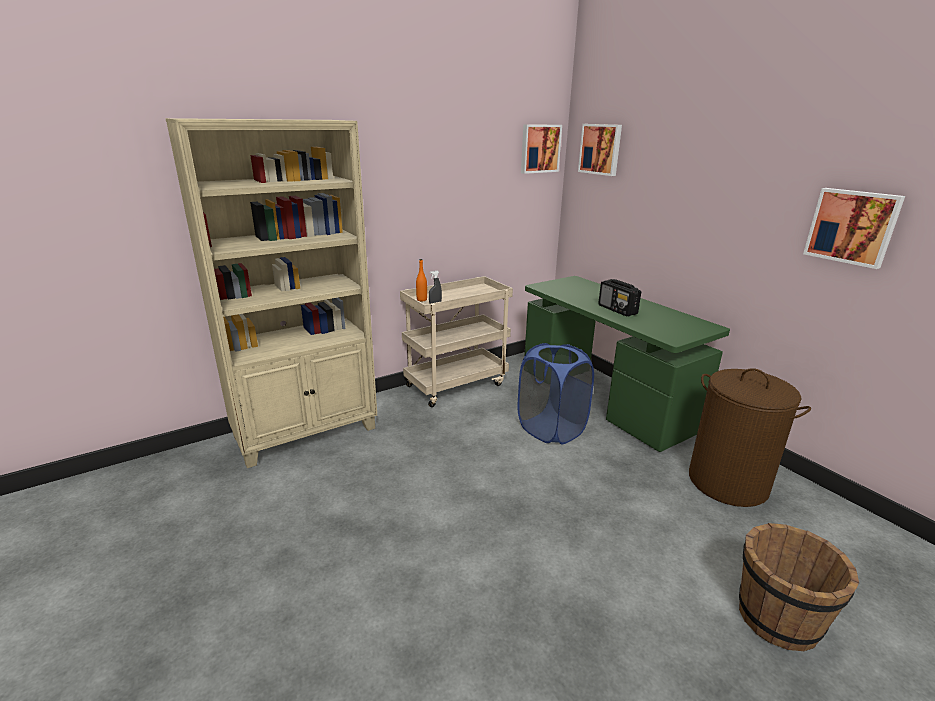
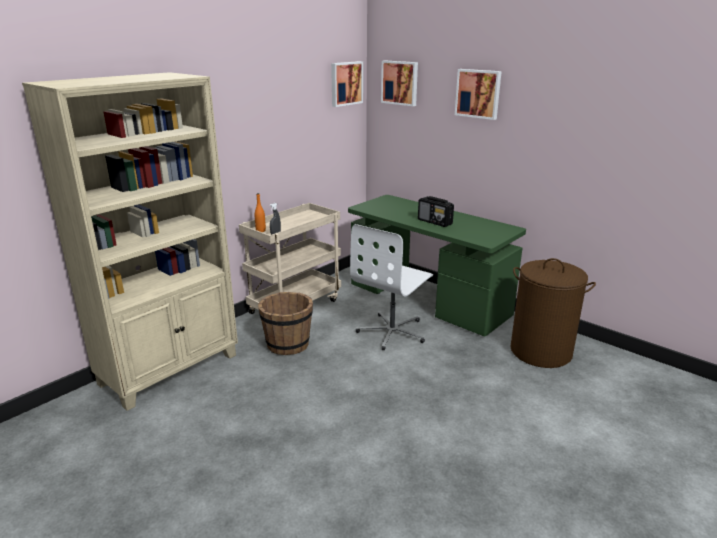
camera: 15 degrees left, 0 degrees up
blue laundry basket [518,343,594,445] -> white office chair [350,224,433,350]
brown bucket [739,523,859,652] -> brown bucket moved to [258,292,313,355]
picture [803,188,905,269] -> picture moved to [455,69,502,120]

